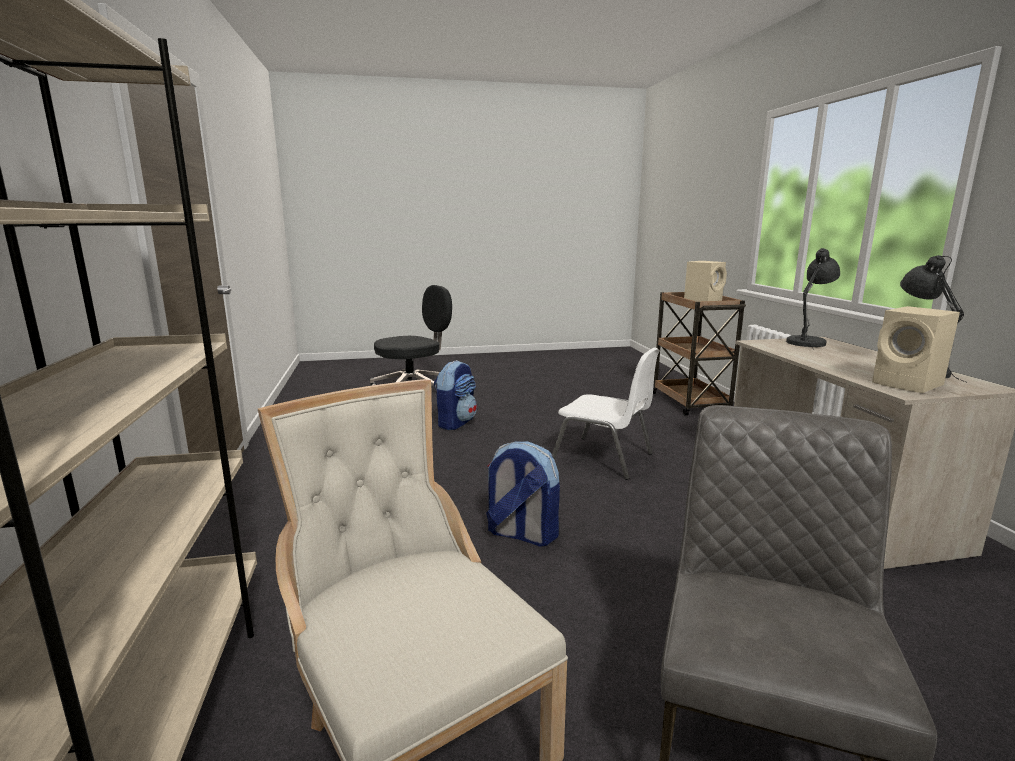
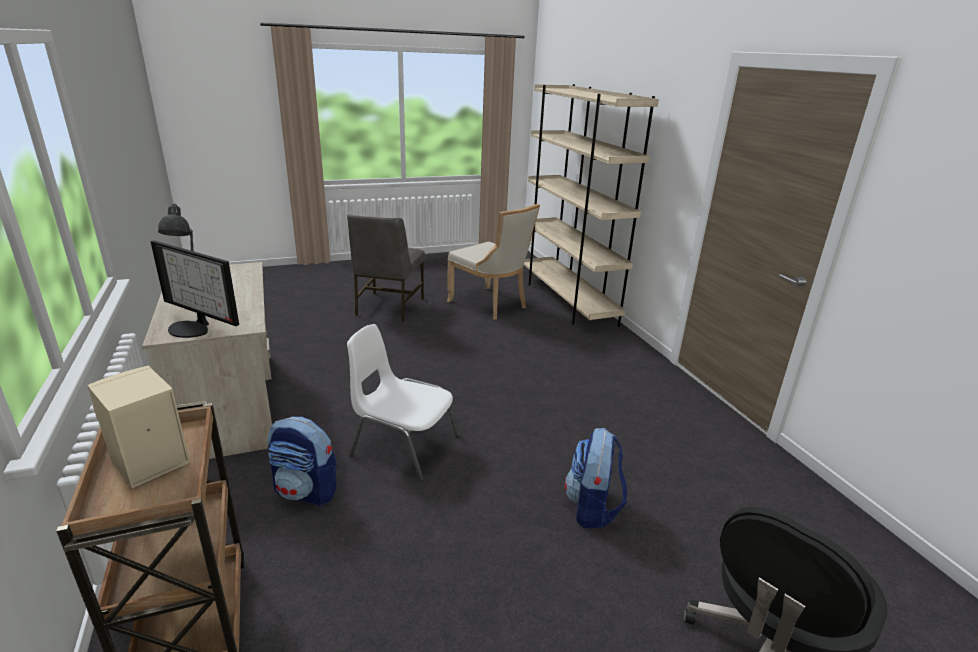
camera: 170 degrees right, 10 degrees up
backpack [486,441,560,546] -> backpack moved to [268,416,337,506]
grey table lamp [786,248,840,350] -> monitor [151,240,239,338]
beige speaker [872,306,960,393] -> none

